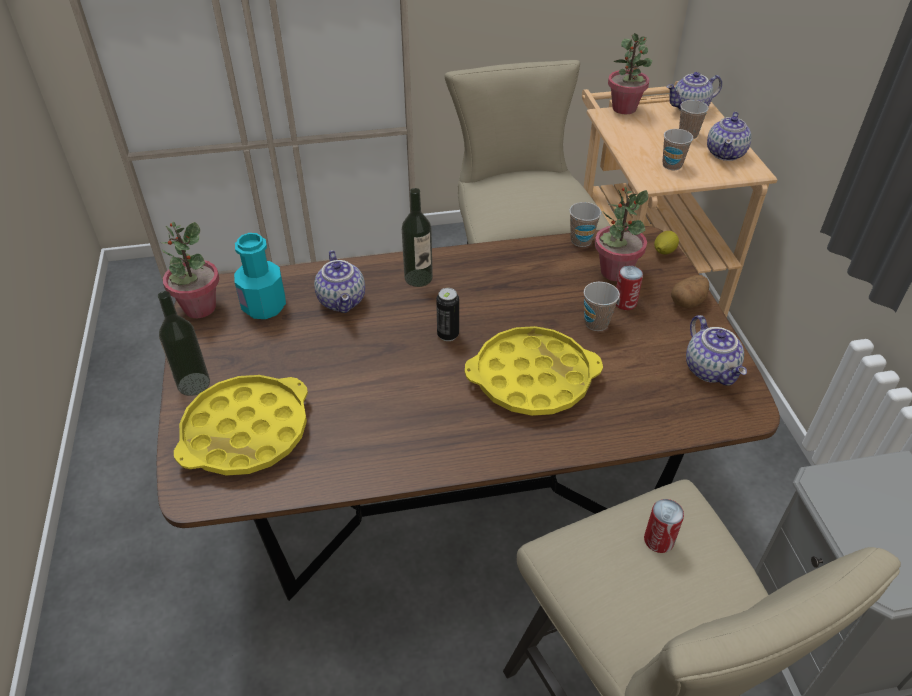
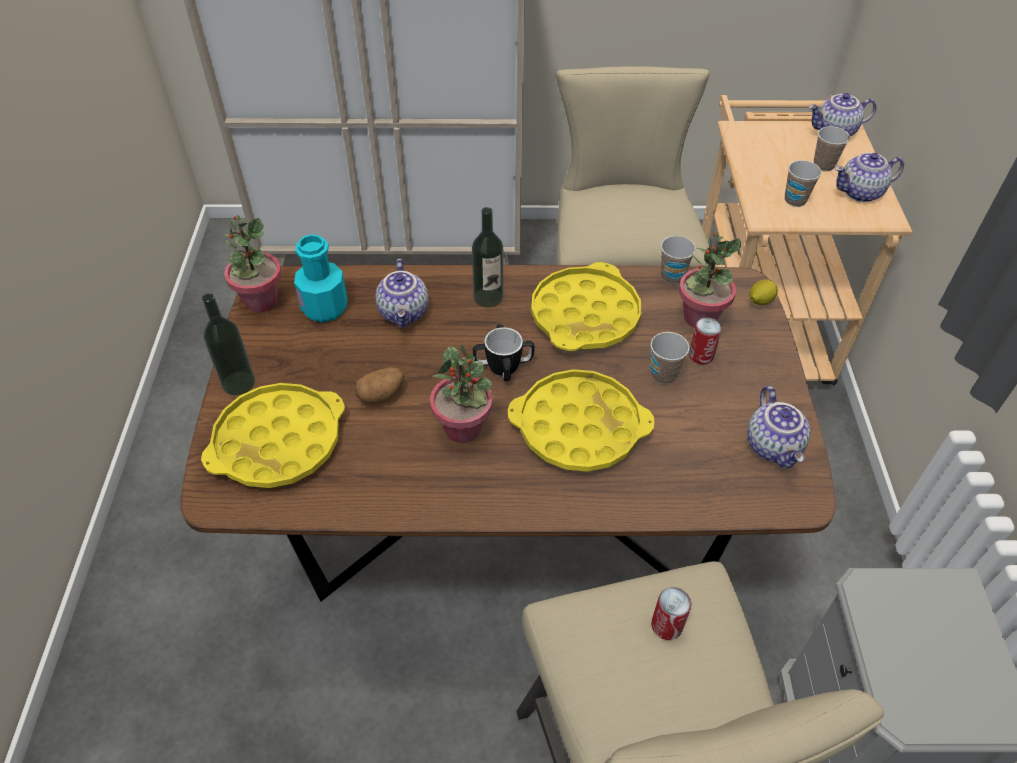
camera: 10 degrees right, 5 degrees up
can [436,288,459,341] -> mug [473,324,534,381]
potted plant [608,33,652,114] -> potted plant moved to [430,344,493,443]
potato [671,275,709,308] -> potato moved to [355,367,404,404]
teapot [707,112,751,161] -> teapot turned 45 degrees clockwise [835,152,904,202]
none -> yellow tray [531,262,641,351]

